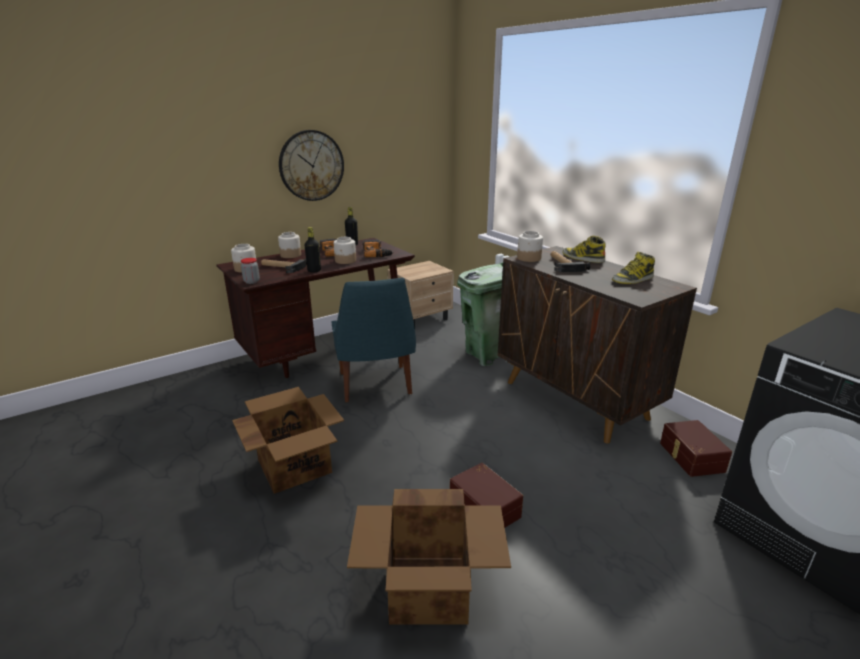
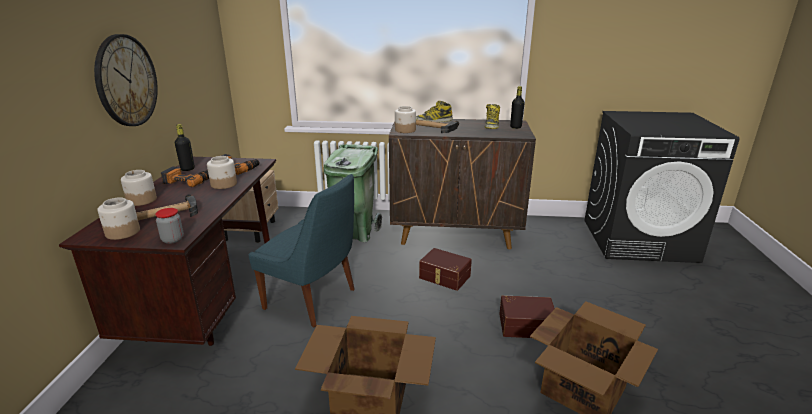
camera: 50 degrees left, 0 degrees up
black bottle [304,227,321,273] -> black bottle moved to [510,86,525,129]
brown storage box [660,420,732,477] -> brown storage box moved to [419,248,472,291]

